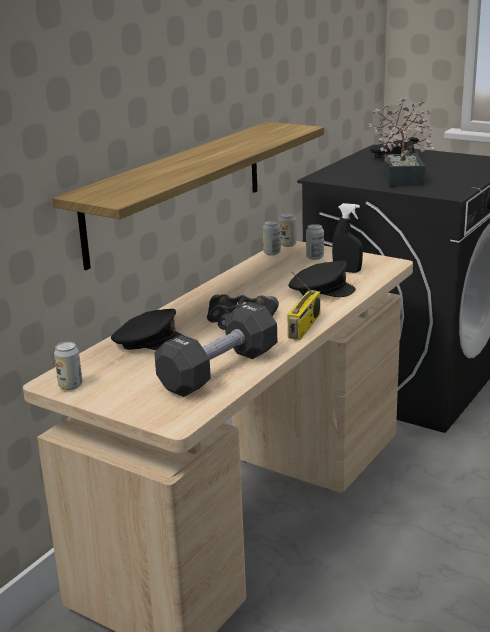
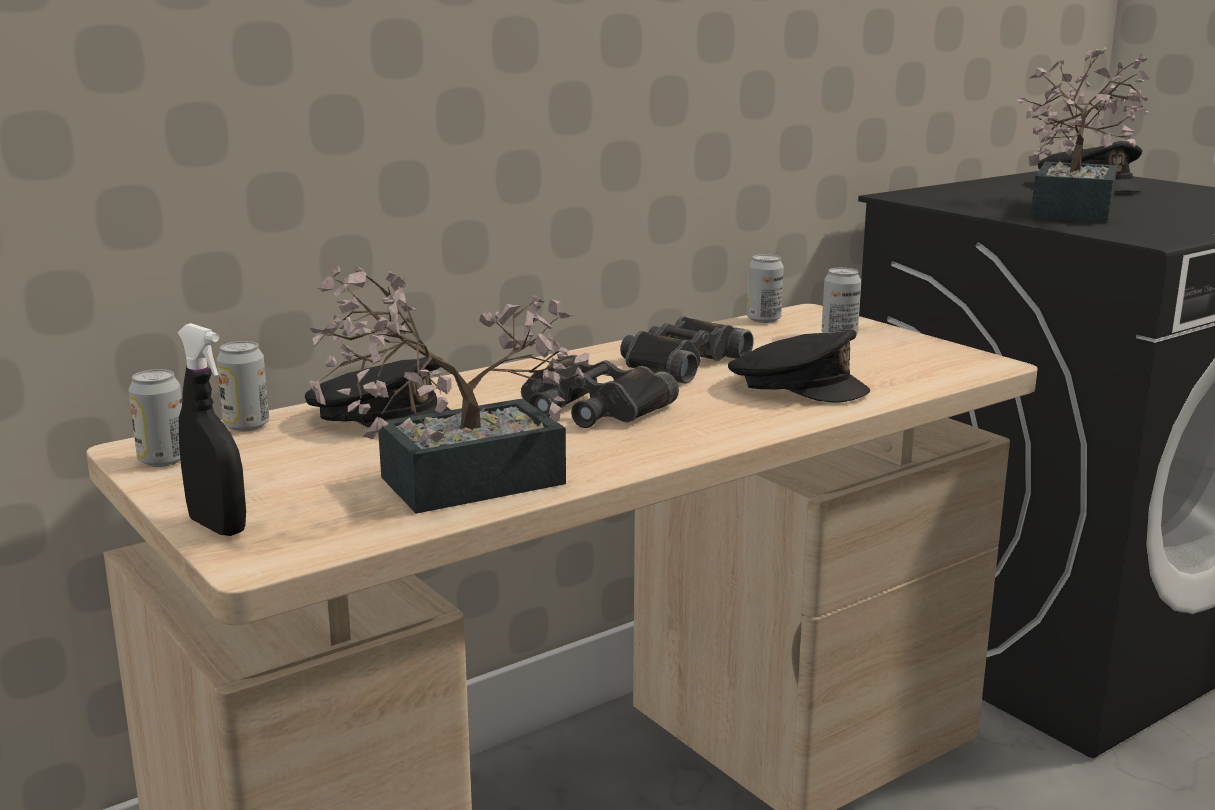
camera: 20 degrees right, 5 degrees down
shelf [52,122,324,270] -> none
black dumbbell [155,302,277,397] -> potted plant [310,265,589,514]
can [279,213,296,247] -> can moved to [216,341,269,432]
radio [288,272,320,340] -> none
black spray bottle [332,203,363,273] -> black spray bottle moved to [178,323,246,536]
none -> black binoculars [620,316,754,384]

